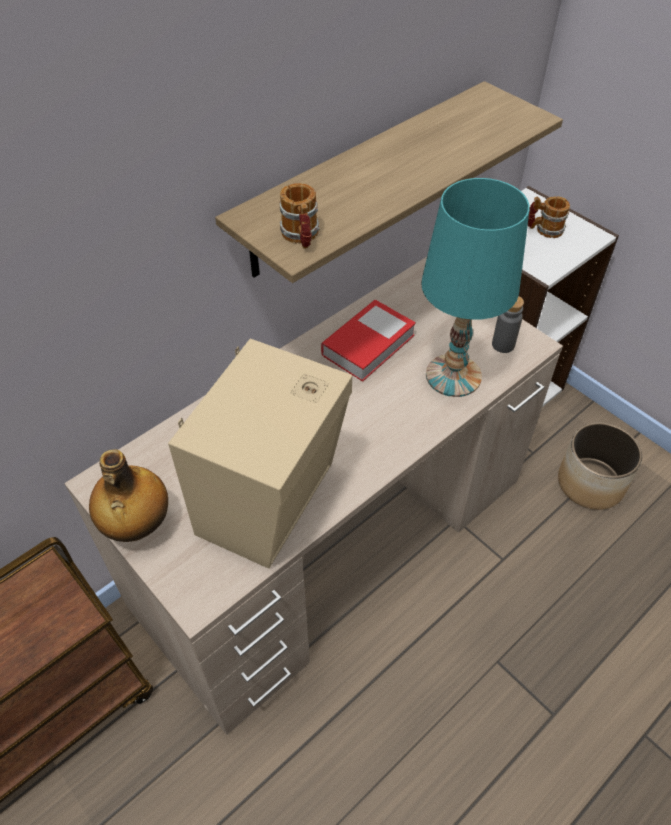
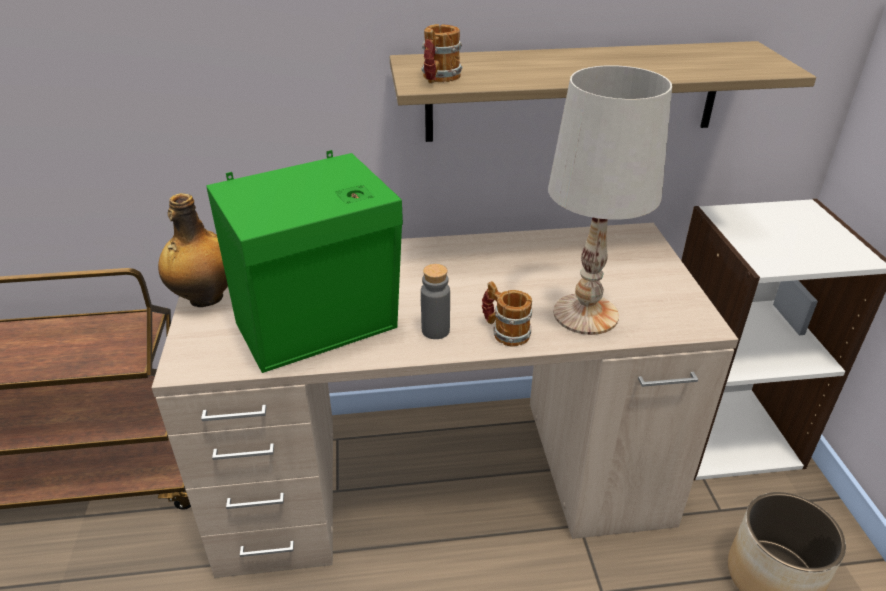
camera: 35 degrees right, 15 degrees down
beige speaker [168,339,352,569] -> green speaker [206,150,403,373]
book [321,300,416,382] -> none
turquoise table lamp [421,178,530,397] -> white table lamp [548,65,672,335]
grey bottle [492,296,524,353] -> grey bottle moved to [421,264,450,339]
mug [528,196,570,238] -> mug moved to [482,281,532,347]

